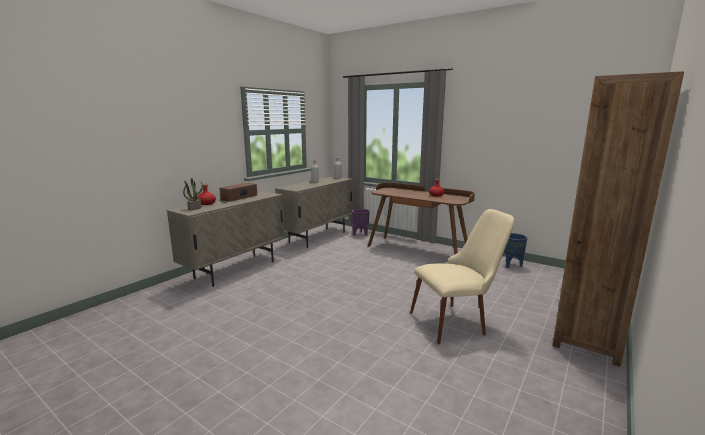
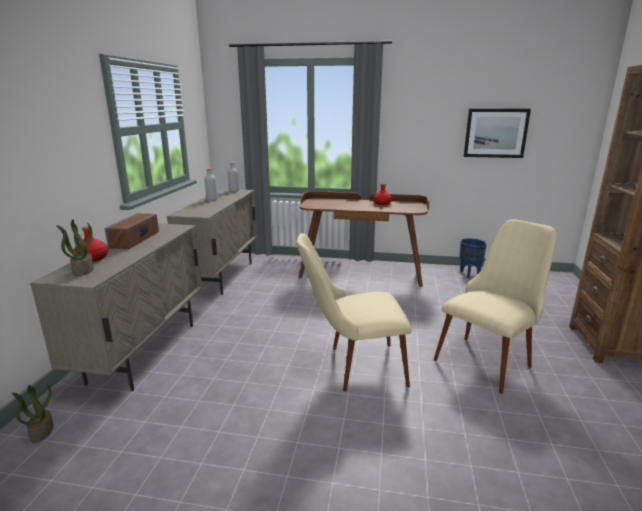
camera: 25 degrees left, 5 degrees up
purple planter [352,209,370,236] -> none
none -> potted plant [12,383,54,443]
none -> beige chair [297,233,411,392]
none -> picture [464,109,531,158]

